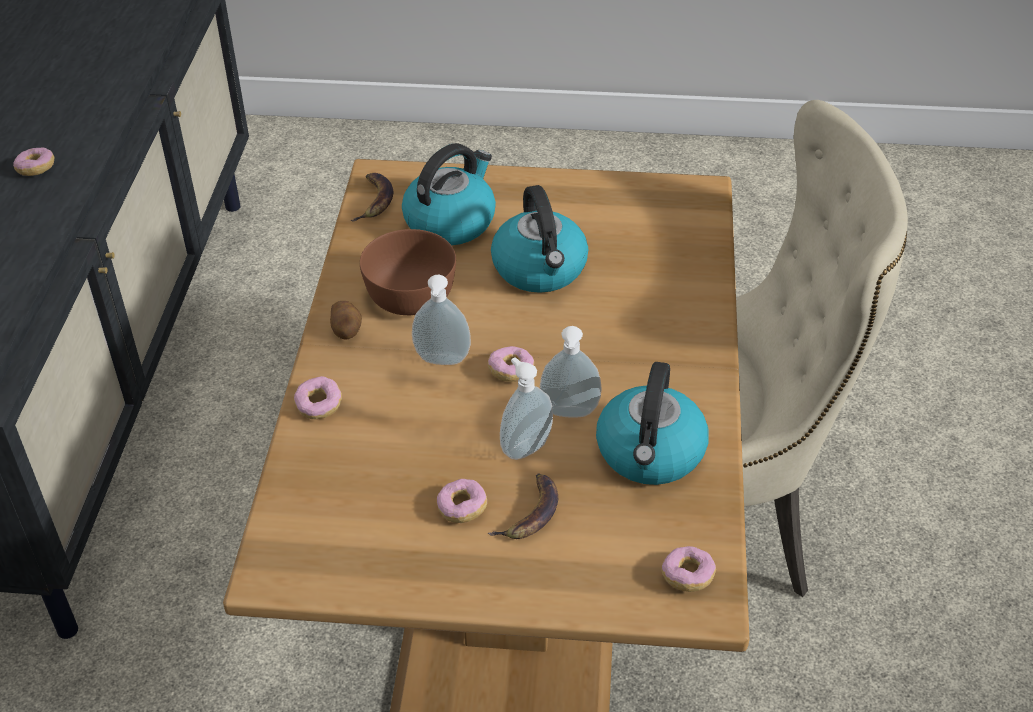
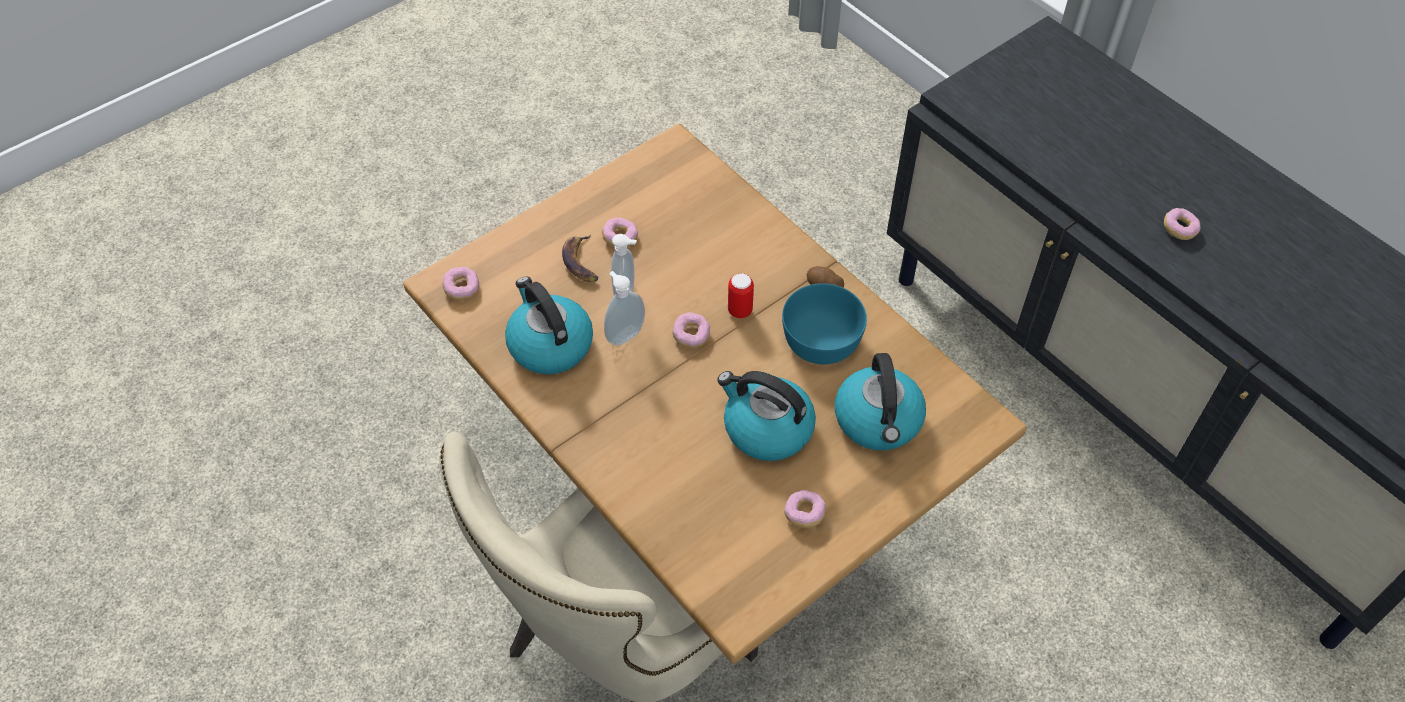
camera: 135 degrees right, 10 degrees up
donut [294,376,342,419] -> donut moved to [784,490,826,528]
banana [351,173,394,222] -> none
brown bowl [360,229,456,315] -> turquoise bowl [782,283,867,365]
soap dispenser [412,275,471,365] -> can [728,273,754,318]

